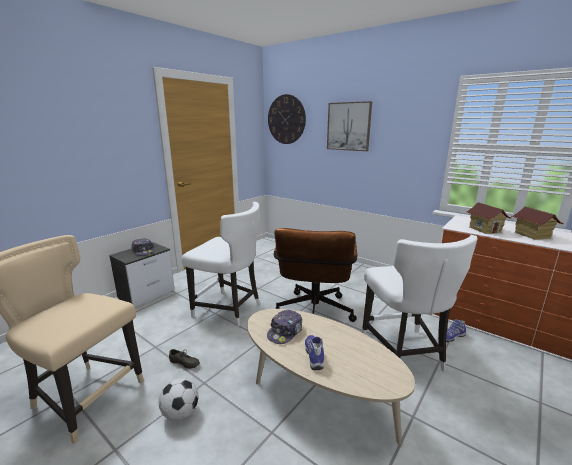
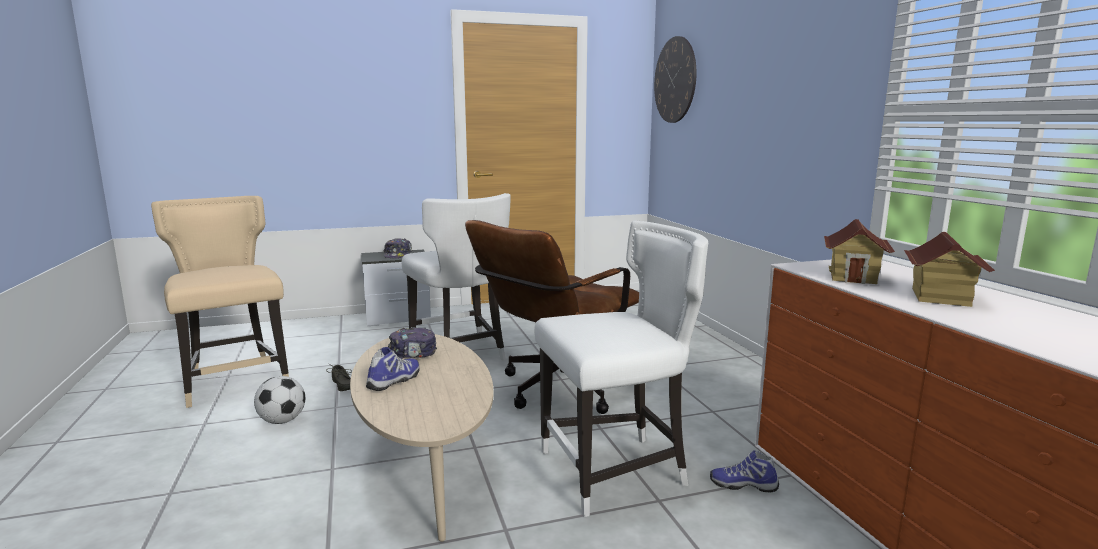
camera: 35 degrees right, 5 degrees down
picture [327,101,372,151] -> none
white chair [362,235,477,372] -> white chair turned 135 degrees counterclockwise [534,220,708,517]

